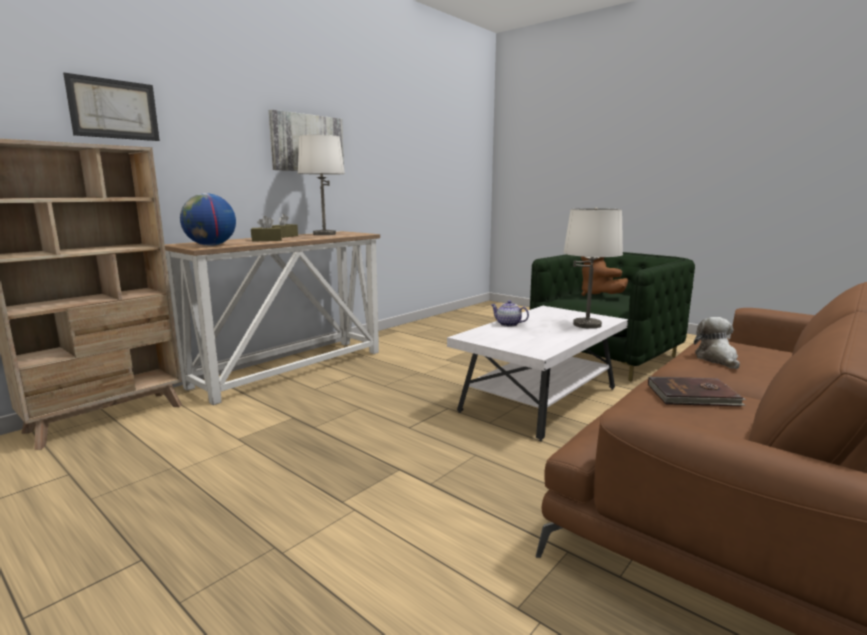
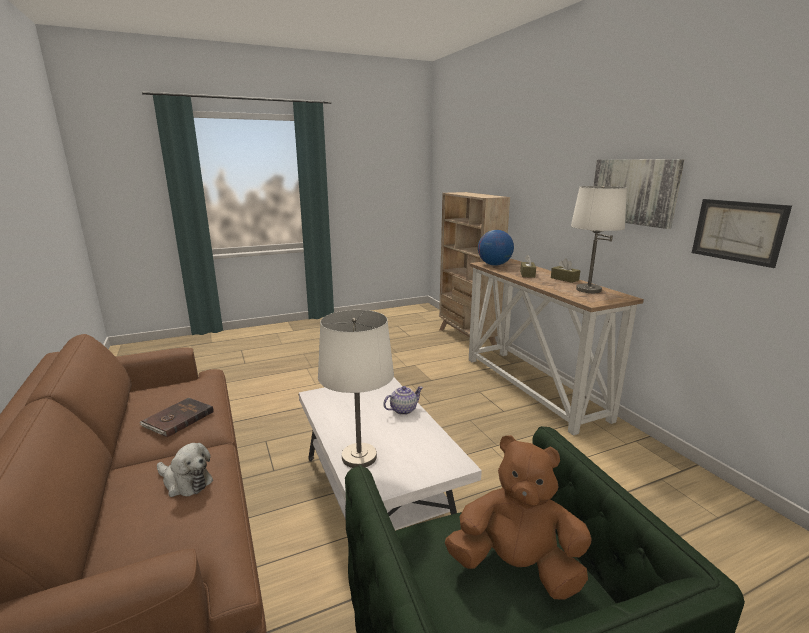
camera: 115 degrees right, 5 degrees up
picture [63,73,160,141] -> picture moved to [692,199,792,268]

